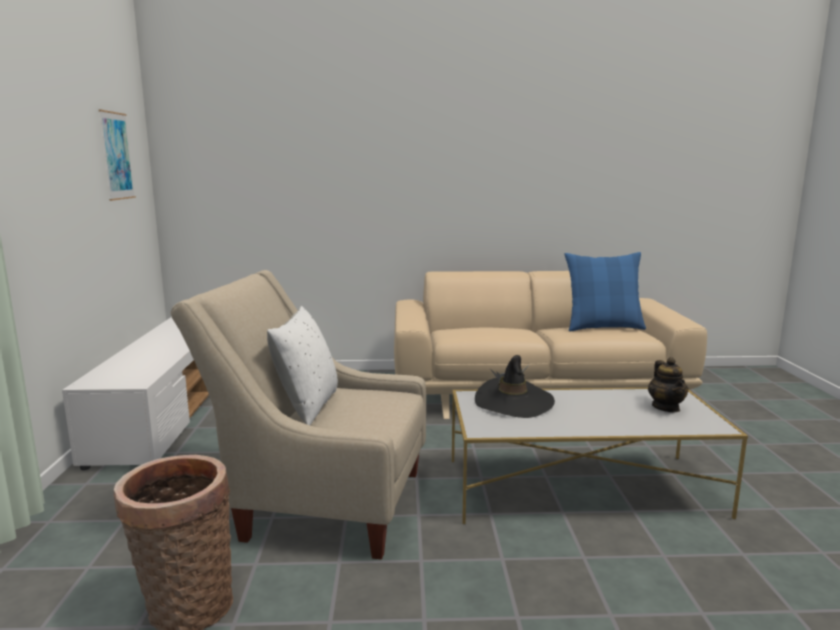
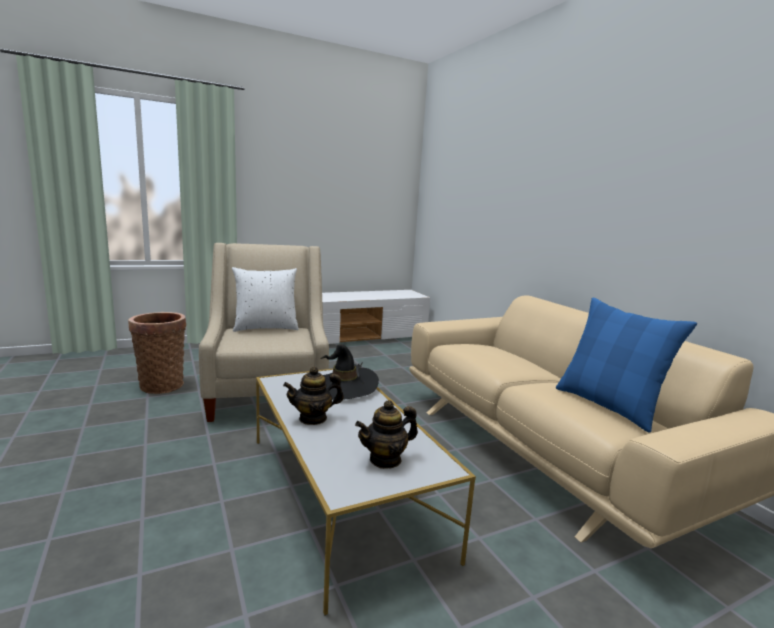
camera: 65 degrees right, 0 degrees up
picture [99,110,136,201] -> none
none -> teapot [283,367,344,425]

